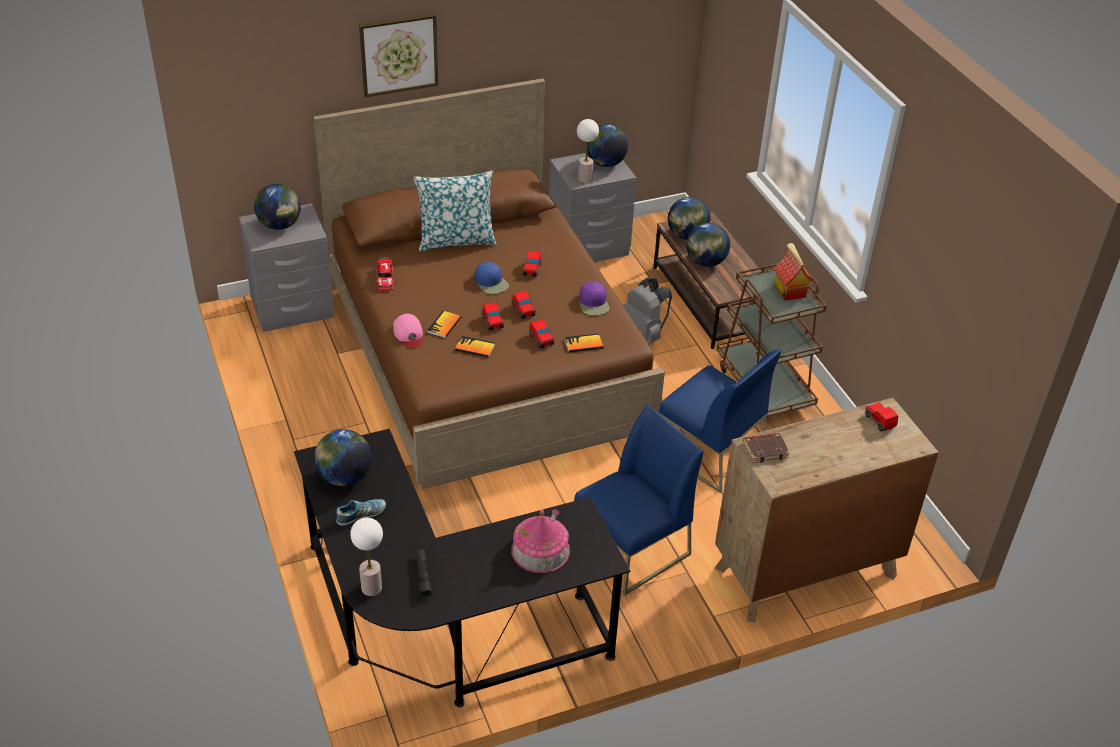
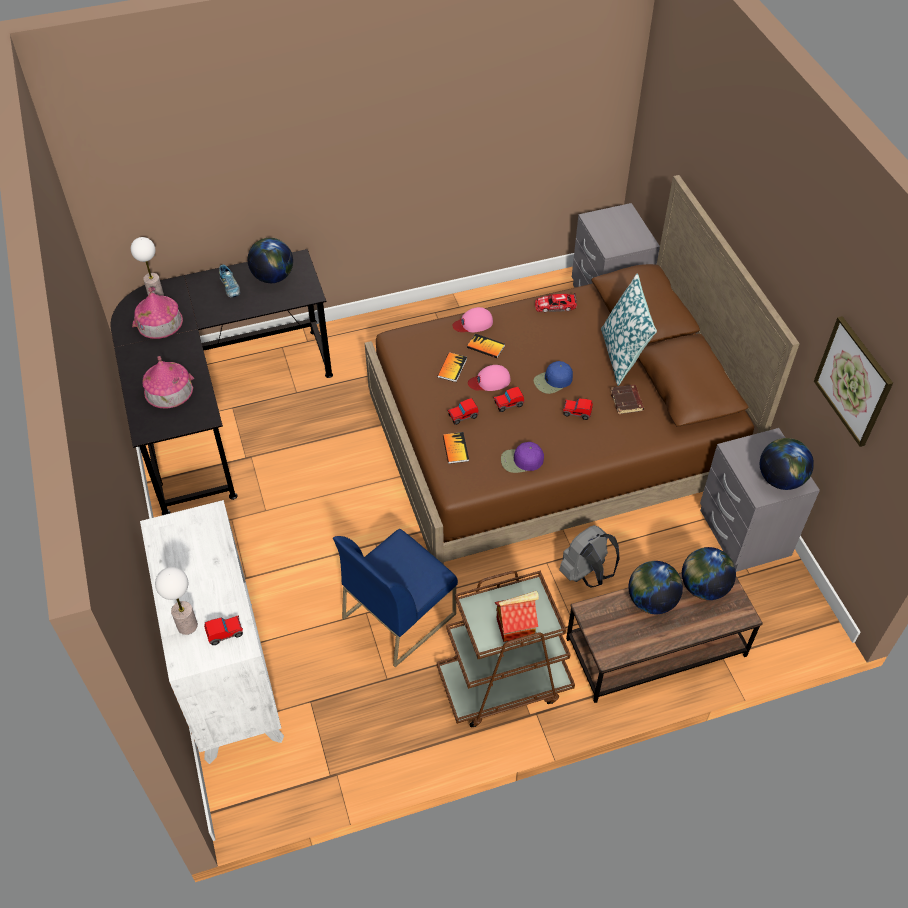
camera: 95 degrees right, 10 degrees up
globe [254,184,301,230] -> none
picture [359,14,438,97] -> picture moved to [814,316,893,447]
black flashlight [415,549,433,598] -> toy house [132,287,183,339]
toy car [483,302,504,330] -> pink cap [468,365,511,391]
blue chair [574,405,704,595] -> none
table lamp [577,119,599,184] -> table lamp moved to [155,567,198,635]
brown dresser [715,398,939,623] -> white dresser [140,500,284,764]
brown book [743,433,790,463] -> brown book moved to [610,385,644,414]

